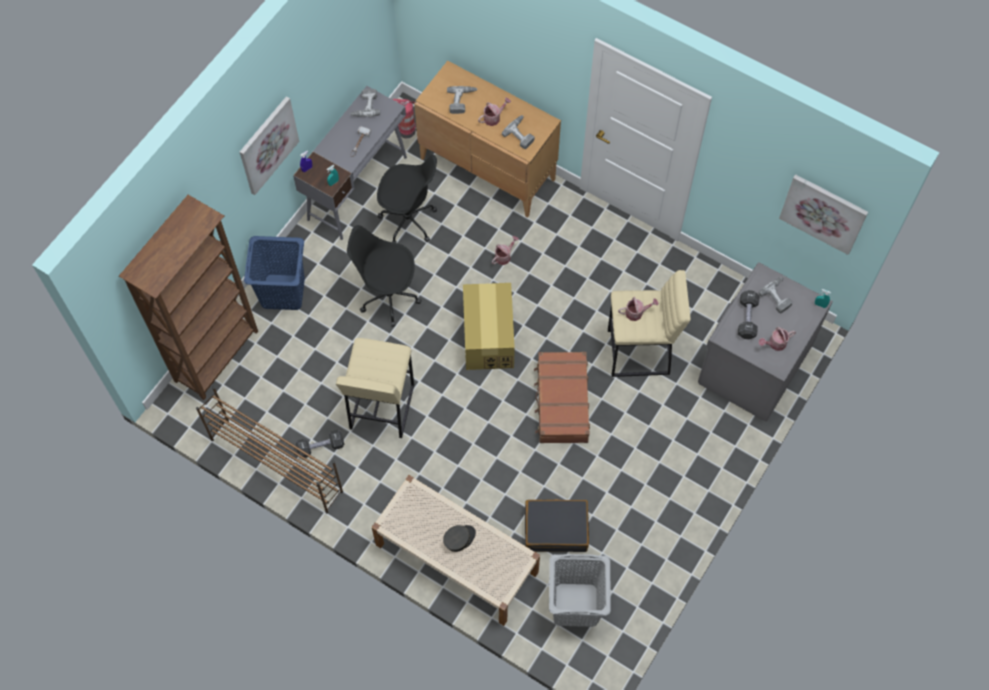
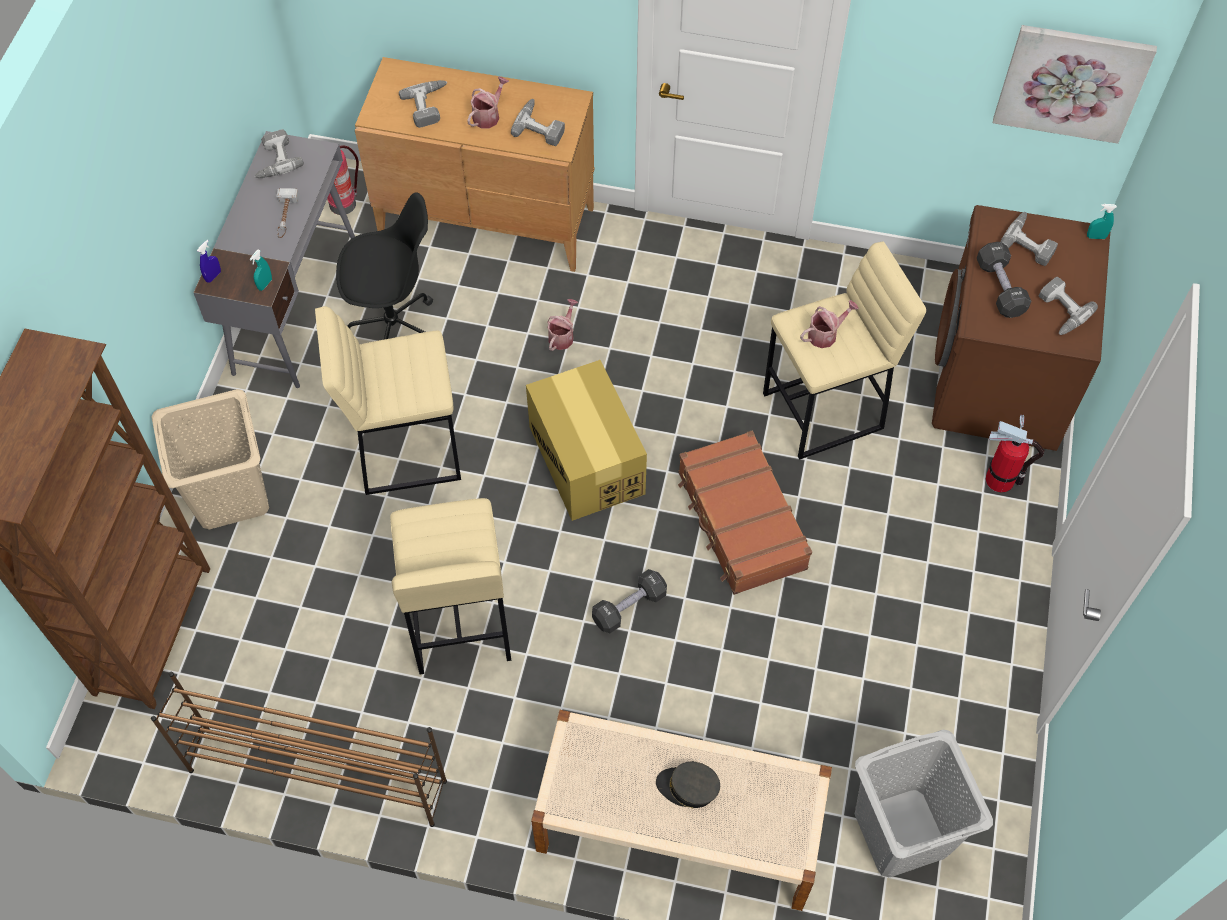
camera: 20 degrees left, 5 degrees down
picture [240,96,299,195] -> none
blue laundry basket [244,236,305,310] -> beige laundry basket [152,389,269,530]
black dumbbell [296,430,344,458] -> black dumbbell moved to [592,569,667,633]
black office chair [347,225,422,327] -> beige stool [315,306,461,495]
grey cap [443,525,476,552] -> grey cap turned 105 degrees counterclockwise [656,762,720,809]
black suitcase [525,499,589,552] -> none
grey washing machine [698,262,833,422] -> brown washing machine [932,205,1110,451]
watering can [759,327,796,351] -> power drill [1039,277,1098,335]
none -> fire extinguisher [986,415,1044,493]

